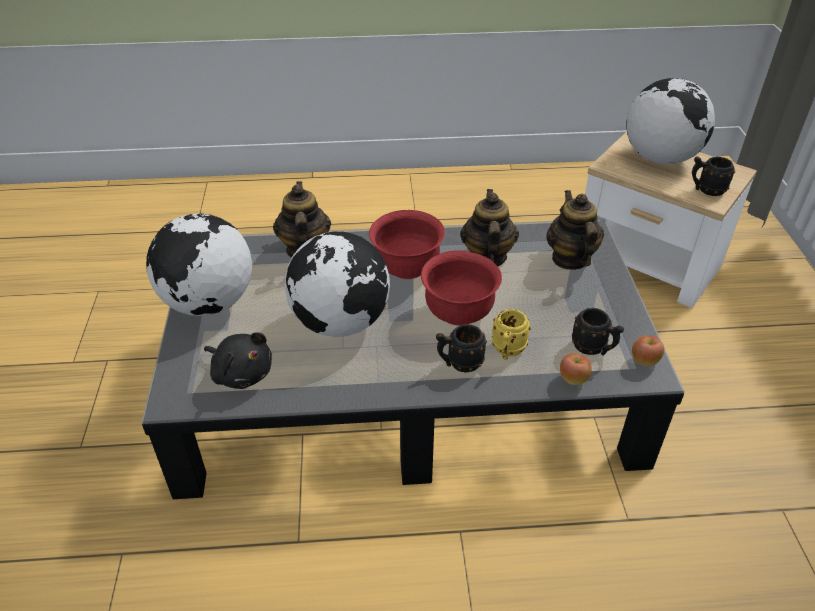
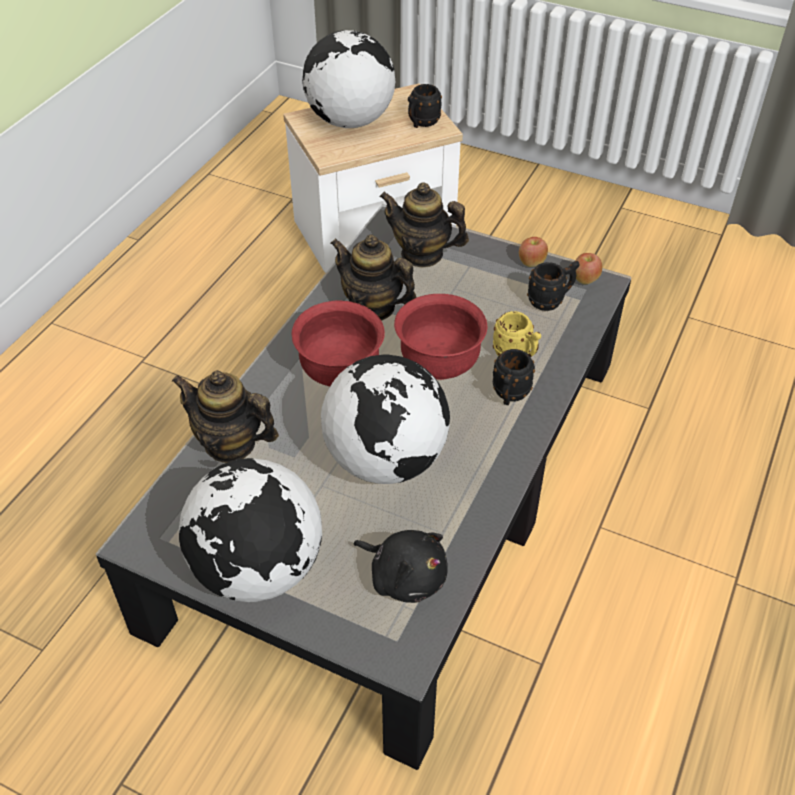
camera: 60 degrees left, 5 degrees up
black plush toy [204,332,272,389] -> black plush toy turned 60 degrees clockwise [354,530,448,603]
apple [560,353,592,385] -> apple moved to [519,237,548,267]

